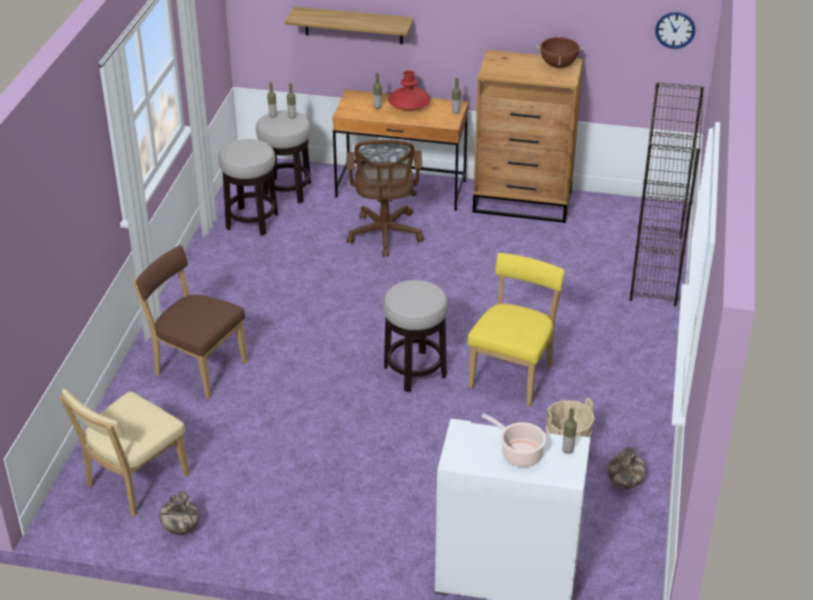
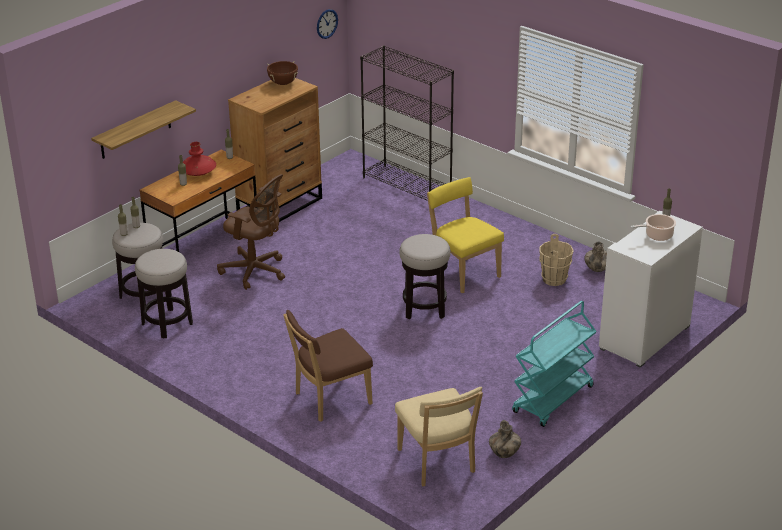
camera: 60 degrees left, 5 degrees down
none -> turquoise cart [512,301,597,427]

